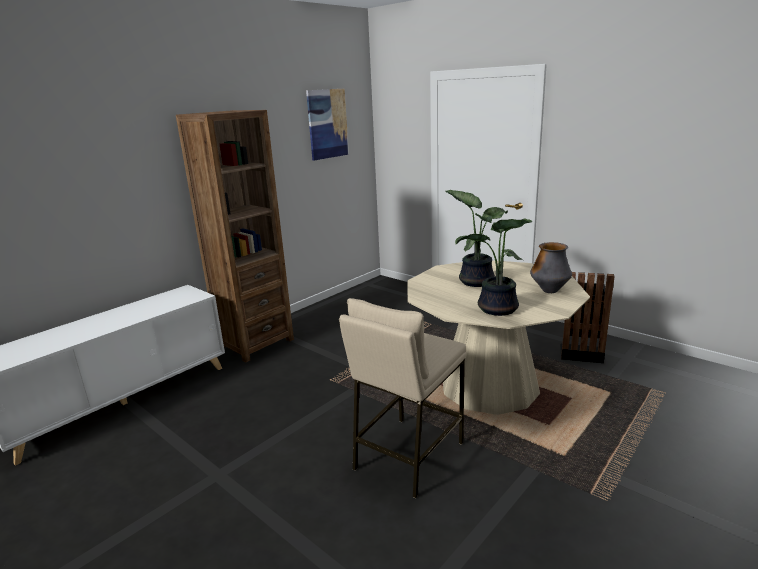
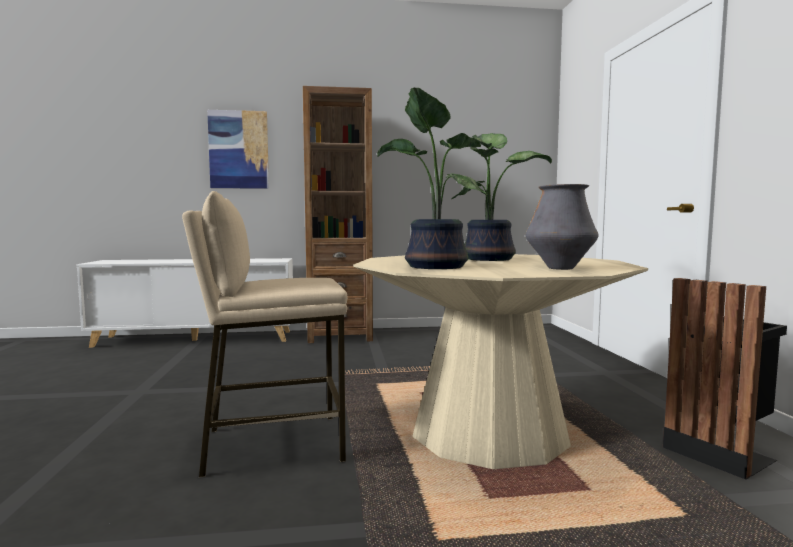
camera: 40 degrees right, 15 degrees down
picture [306,89,349,160] -> picture moved to [207,110,269,189]

